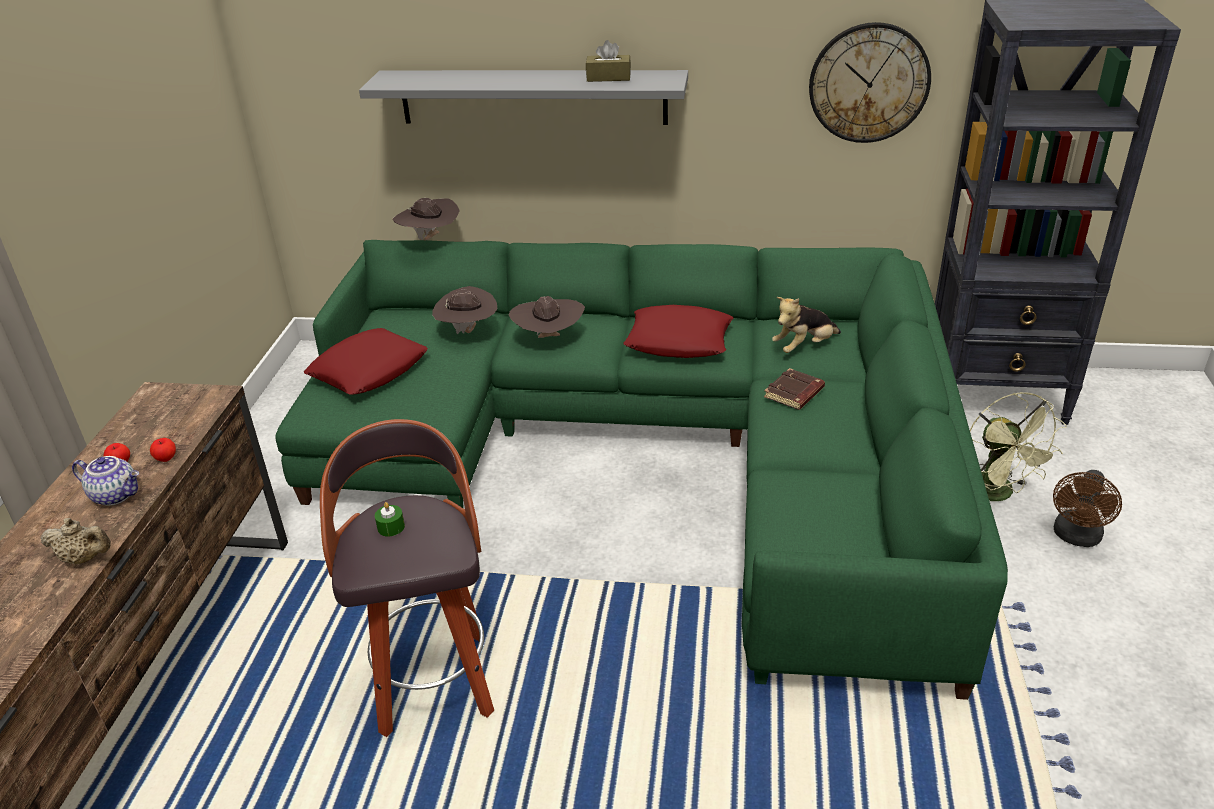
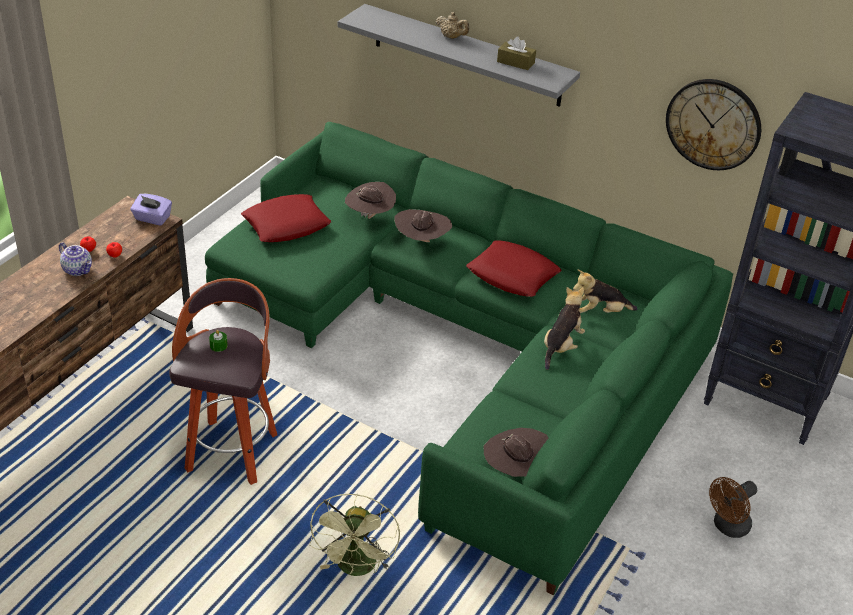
camera: 20 degrees right, 5 degrees up
beige teapot [40,518,111,564] -> beige teapot moved to [435,12,469,39]
brown hat [393,198,460,241] -> brown hat moved to [484,428,548,477]
brown book [764,368,825,410] -> plush toy [544,287,585,370]
green fan [970,392,1067,501] -> green fan moved to [309,494,400,576]
none -> purple tissue box [130,194,172,226]

